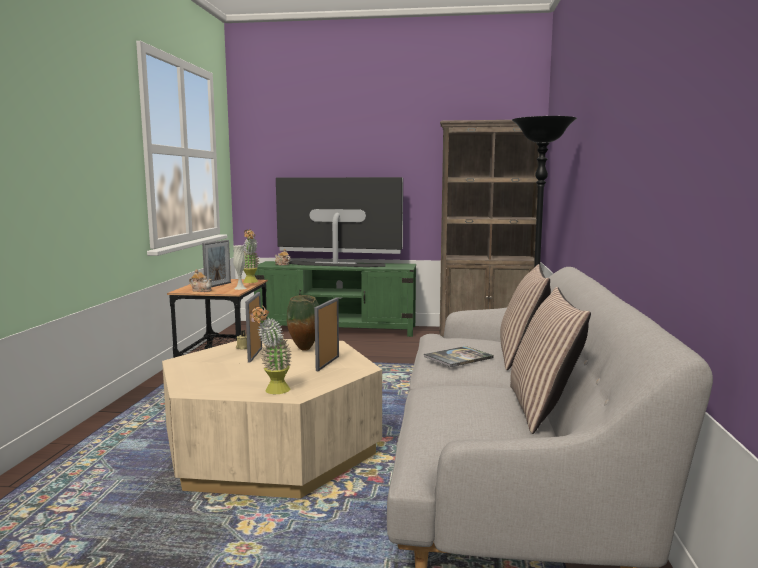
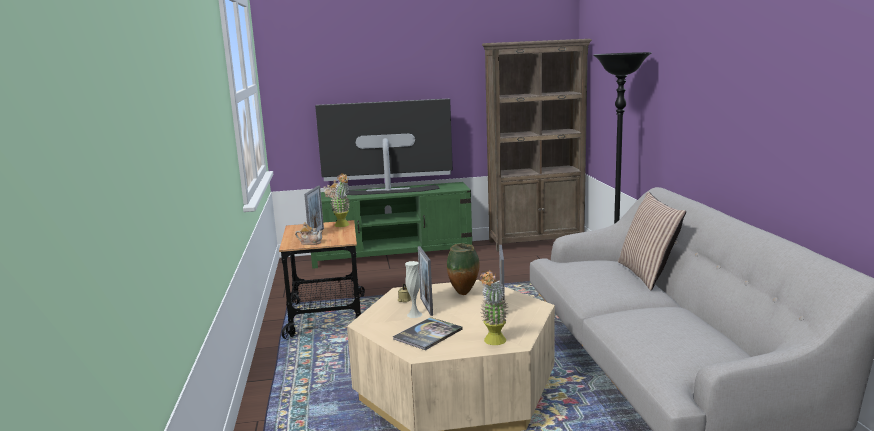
camera: 15 degrees left, 5 degrees up
white vase [233,245,246,290] -> white vase moved to [405,261,422,318]
book [424,346,494,367] -> book moved to [393,317,463,350]
pillow [510,287,591,434] -> none

